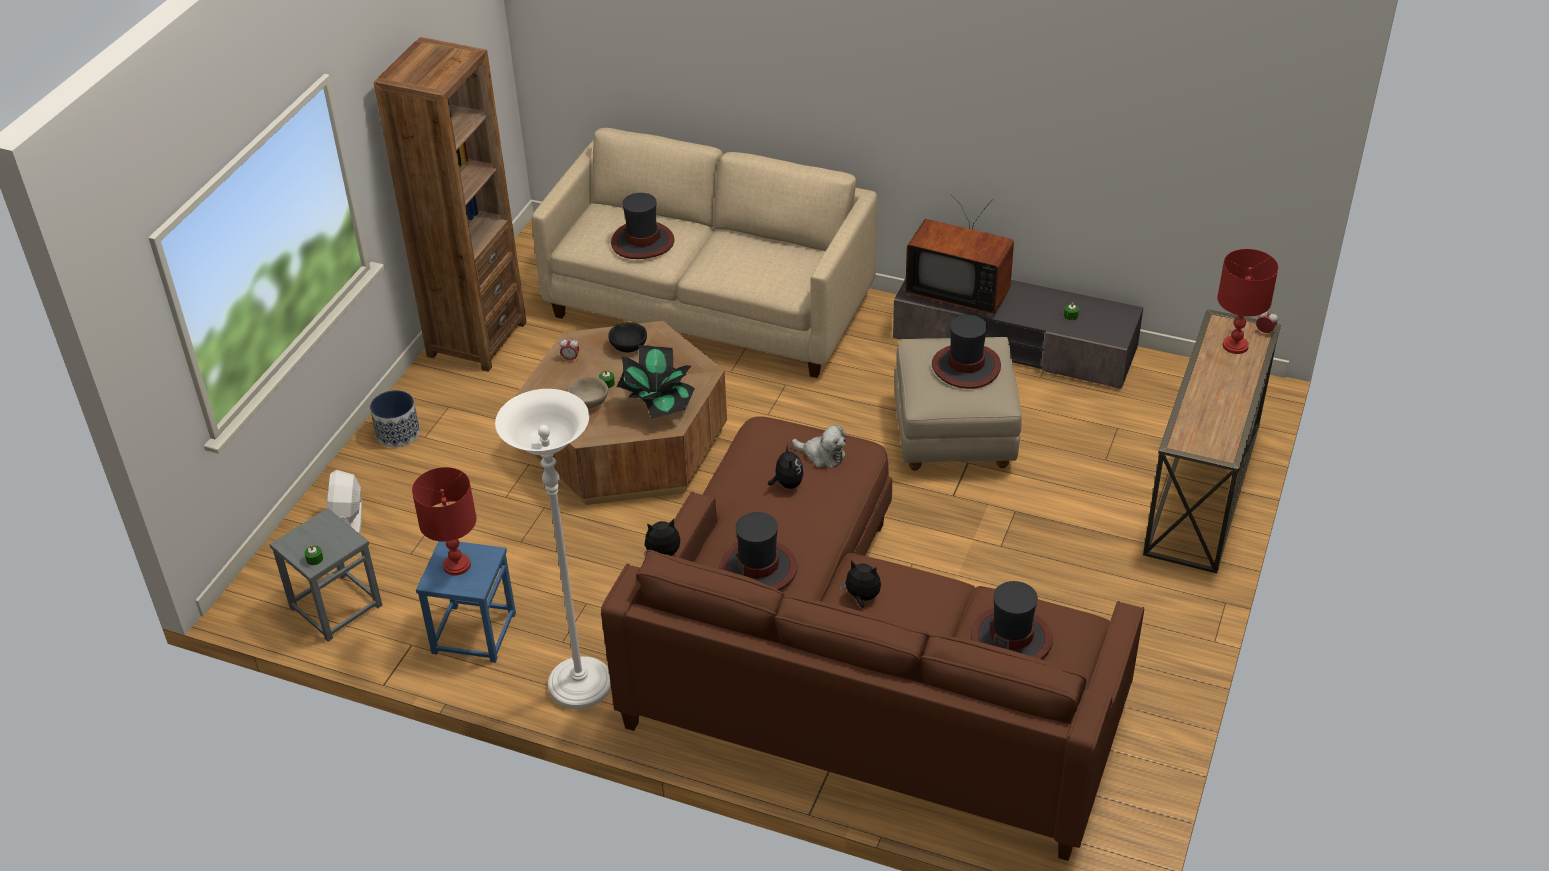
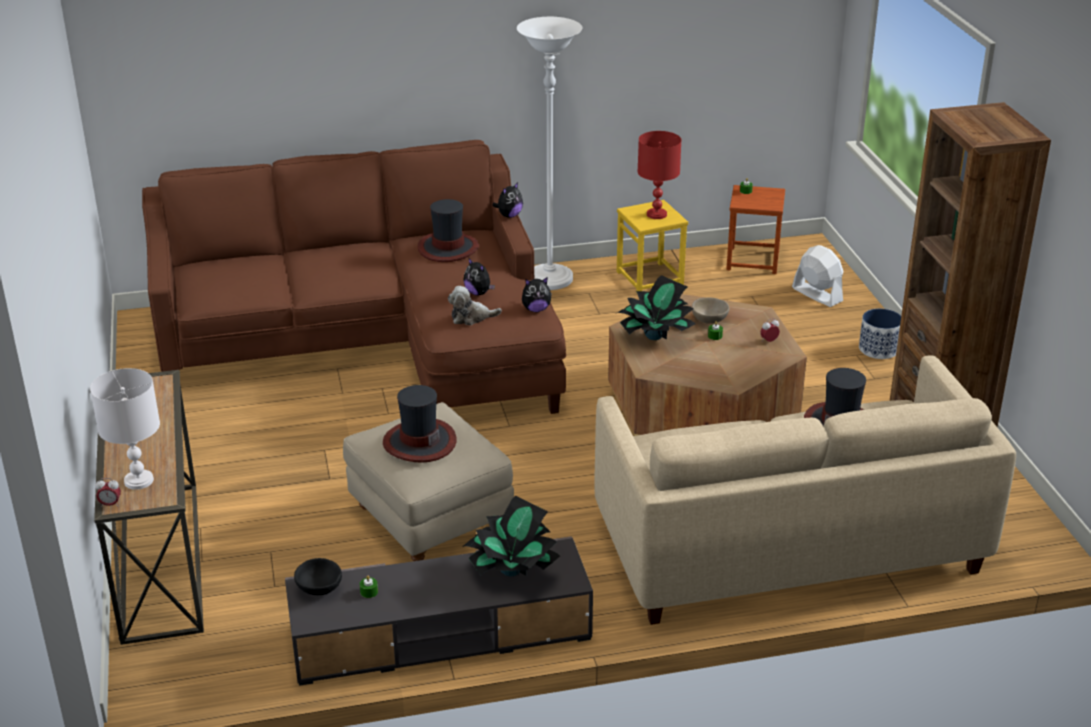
camera: 145 degrees right, 10 degrees down
grey stool [269,508,382,642] -> brown stool [726,185,785,274]
blue stool [416,541,516,663] -> yellow stool [617,200,688,293]
black bowl [608,322,647,352] -> black bowl moved to [294,558,342,595]
plush toy [840,560,881,608] -> plush toy moved to [522,277,552,312]
television [905,194,1014,315] -> potted plant [462,496,560,576]
hat [971,581,1053,659] -> none
red table lamp [1217,249,1278,354] -> white table lamp [90,368,160,490]

